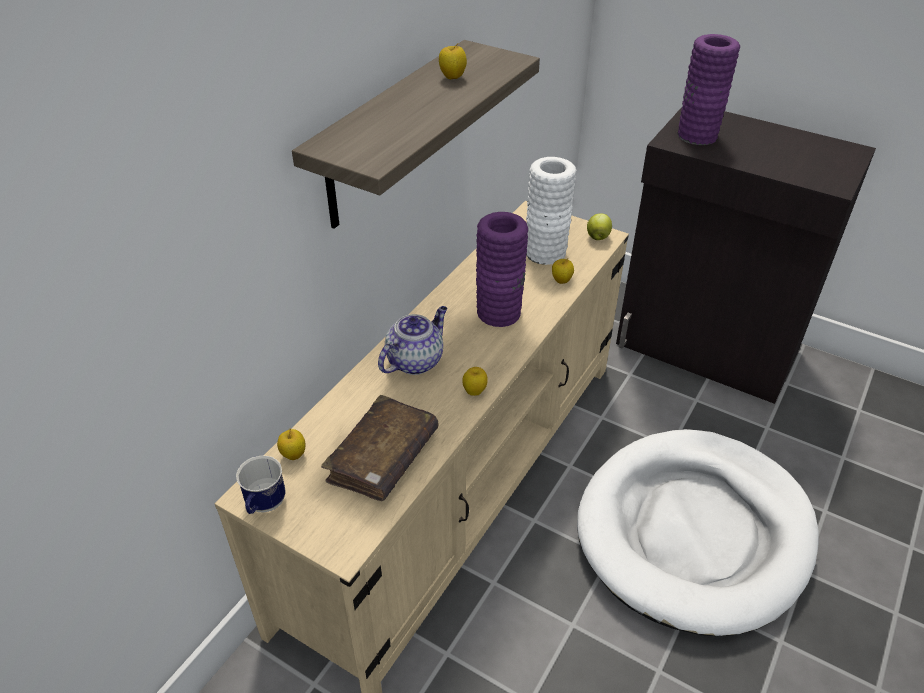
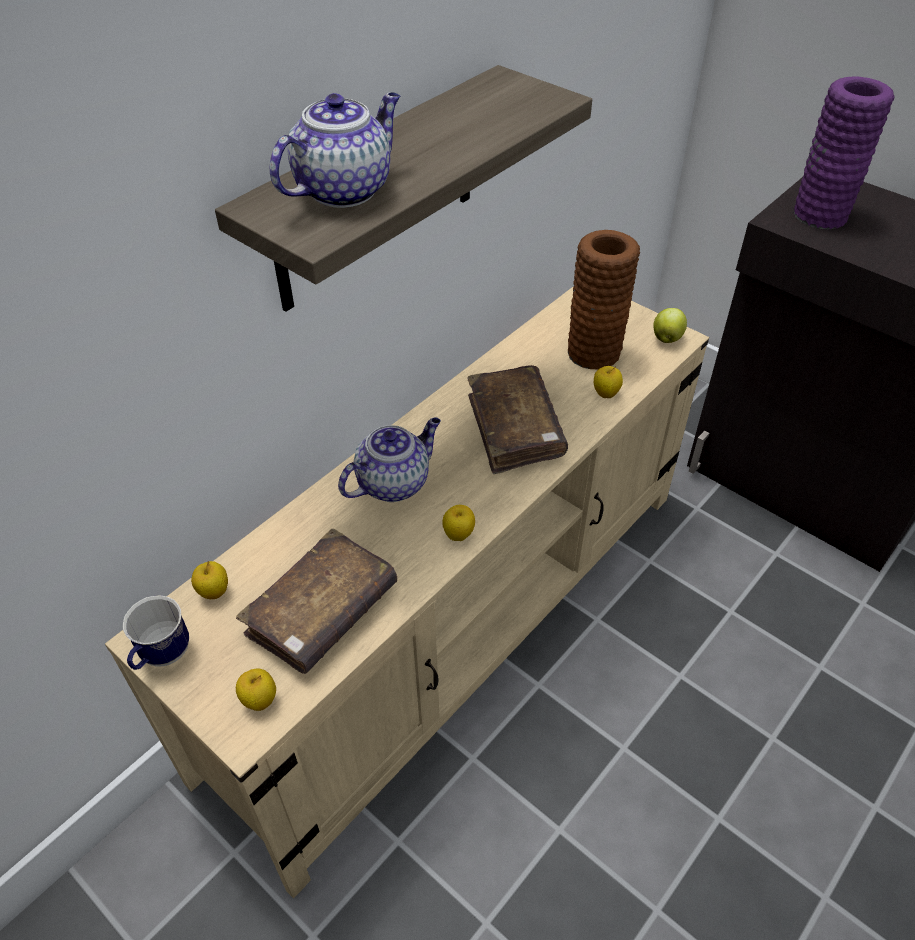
camera: 10 degrees right, 5 degrees up
apple [439,44,467,79] -> apple moved to [236,669,276,711]
purple vase [476,212,528,327] -> brown book [467,365,568,474]
white vase [526,157,577,265] -> brown vase [568,230,640,370]
white dog bed [577,429,818,636] -> none
none -> teapot [270,93,400,208]

